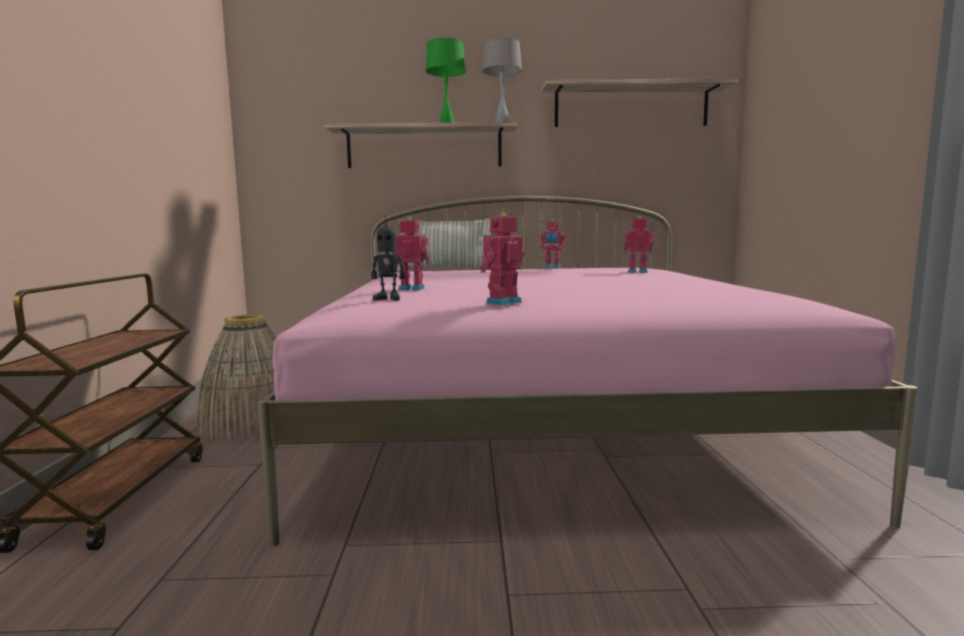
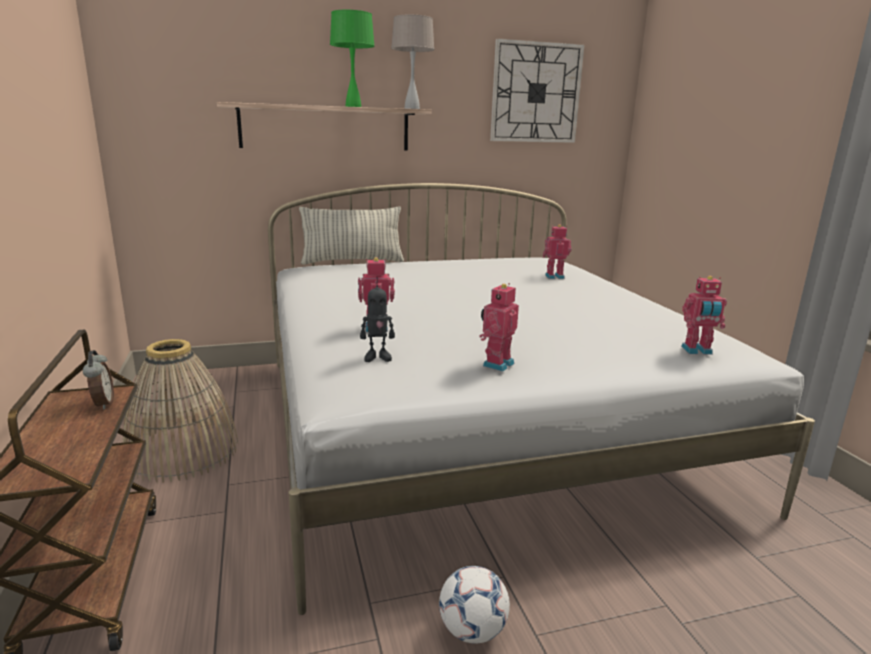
camera: 15 degrees left, 10 degrees up
pink bed [258,196,918,546] -> white bed [268,183,815,615]
shelf [541,78,738,127] -> wall clock [490,38,585,143]
toy robot [541,219,565,268] -> toy robot moved to [681,276,727,355]
none -> alarm clock [82,350,114,410]
none -> football [439,566,510,643]

